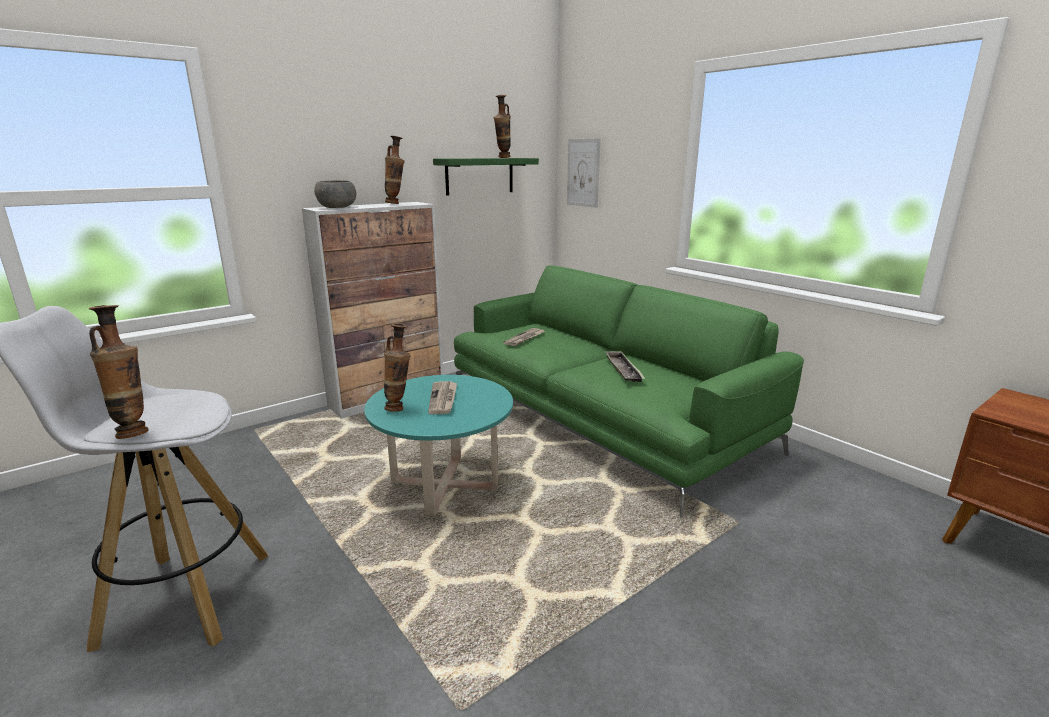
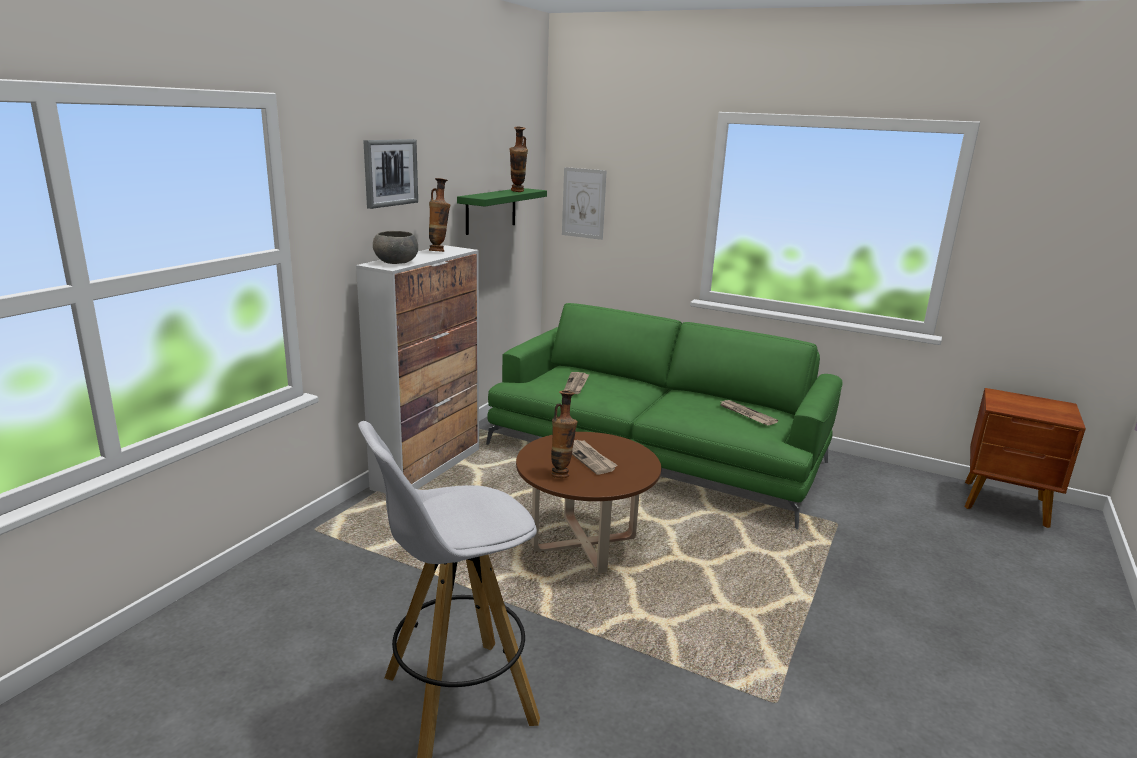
camera: 25 degrees left, 0 degrees up
vase [89,305,149,439] -> none
turquoise coffee table [364,375,513,516] -> brown coffee table [516,432,661,574]
tray [605,351,645,382] -> none
none -> picture [363,139,418,209]
none -> newspaper [719,400,778,425]

